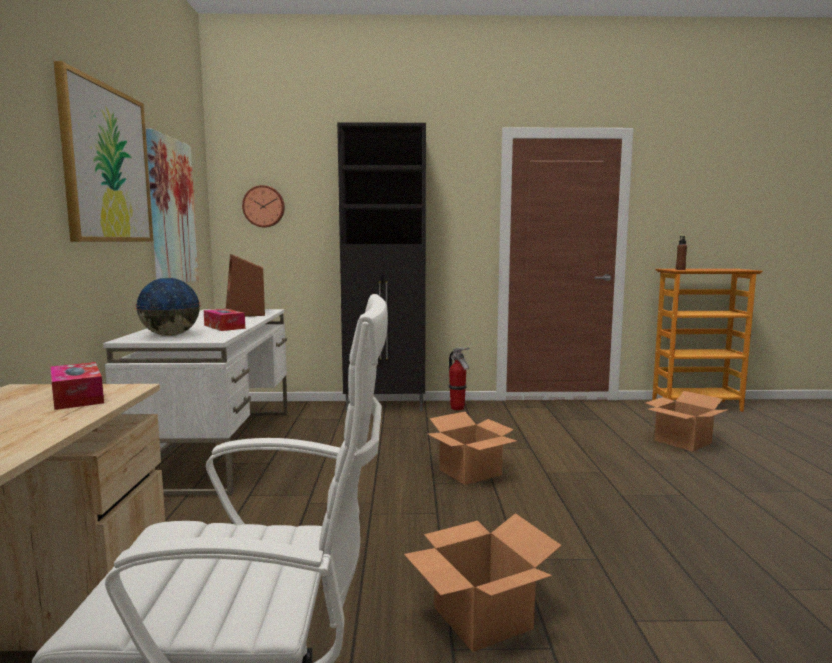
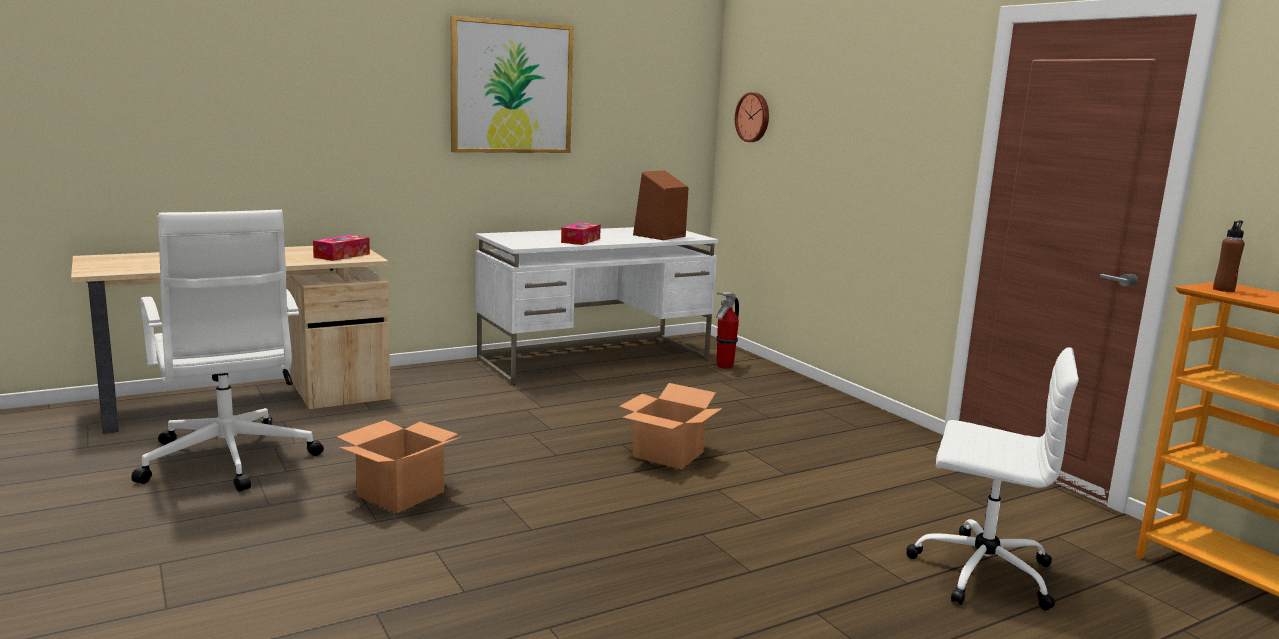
camera: 60 degrees right, 5 degrees up
globe [135,278,201,336] -> none
picture [146,128,199,283] -> none
black cabinet [337,122,426,412] -> none
fire extinguisher [449,347,470,410] -> fire extinguisher moved to [716,292,739,369]
cardboard box [646,391,727,452] -> white office chair [906,347,1079,611]

